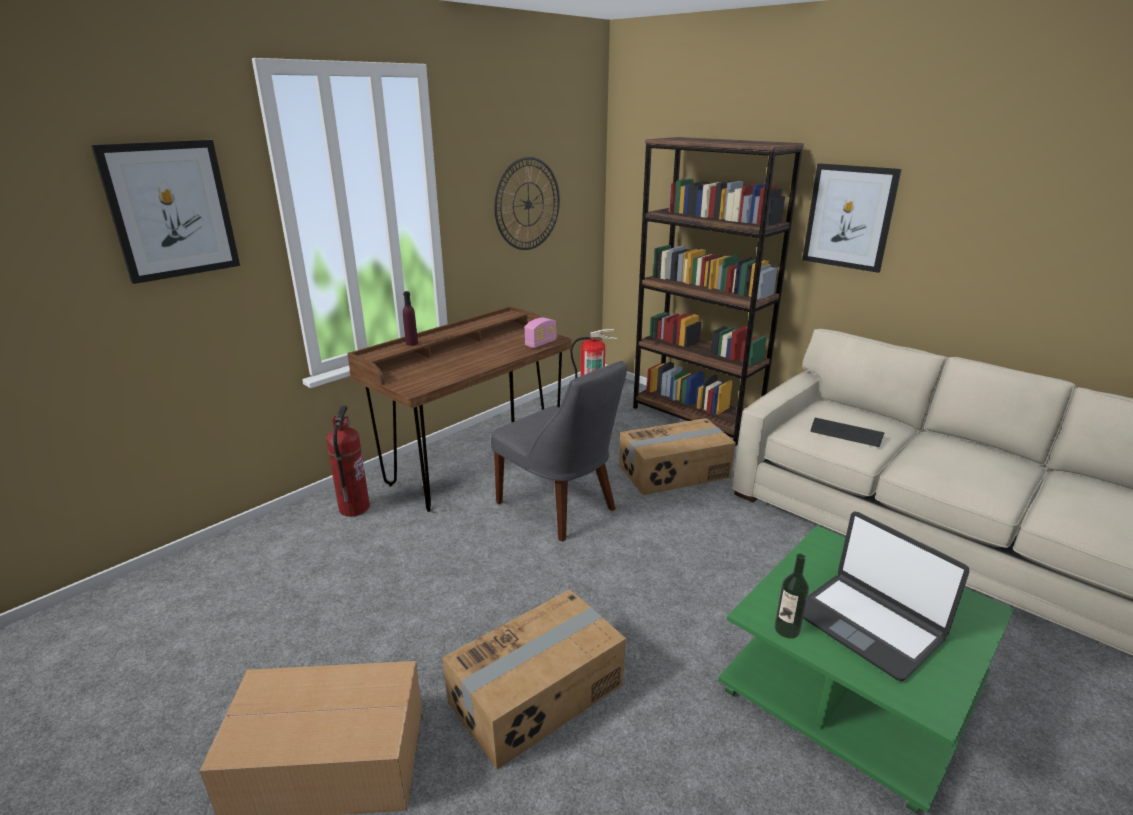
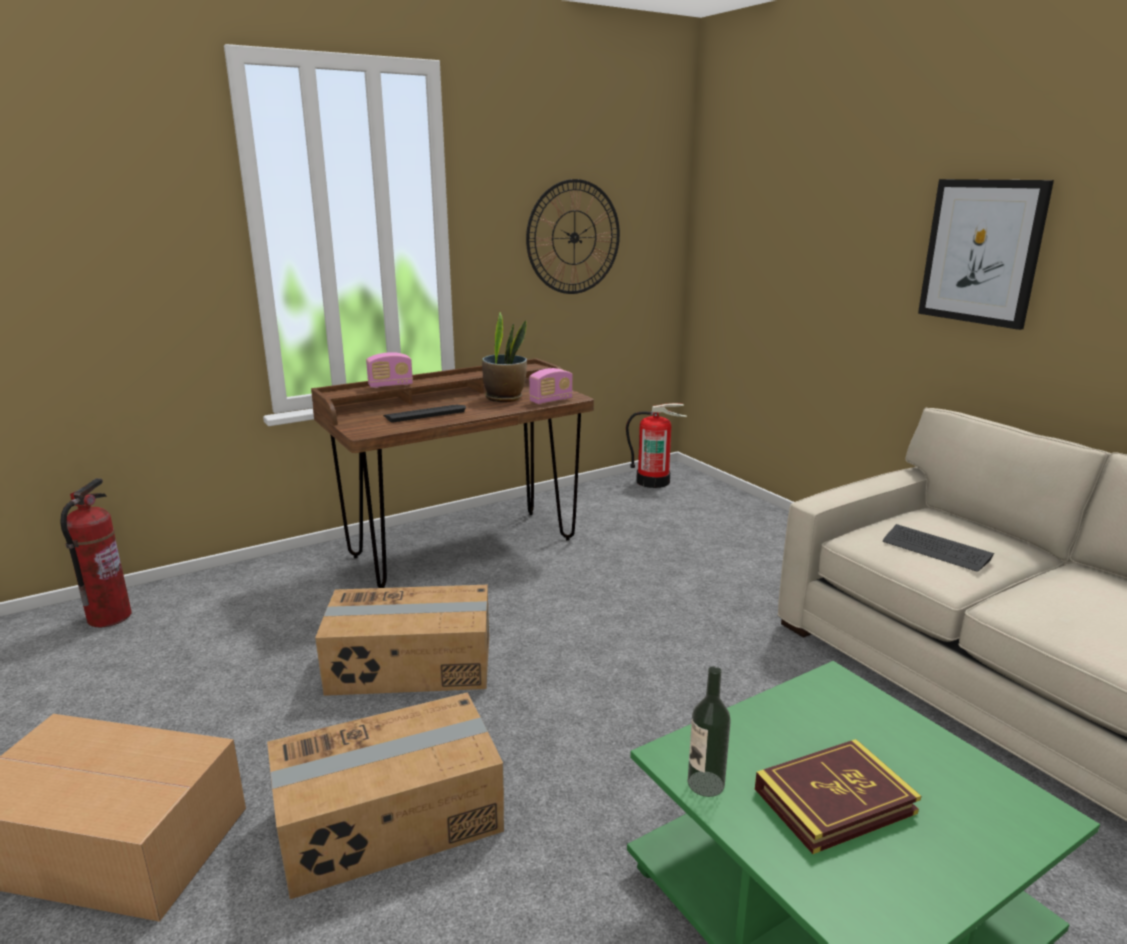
camera: 15 degrees right, 5 degrees down
picture [91,140,240,284] -> none
fire extinguisher [326,405,370,517] -> fire extinguisher moved to [60,478,132,628]
purple bottle [403,291,418,346] -> radio [366,352,413,388]
grey chair [491,361,627,542] -> none
cardboard box [619,418,736,495] -> cardboard box moved to [315,585,489,696]
brown bookcase [633,137,804,446] -> none
laptop [803,512,969,681] -> book [755,739,921,854]
none -> keyboard [383,405,466,423]
none -> potted plant [482,312,527,402]

